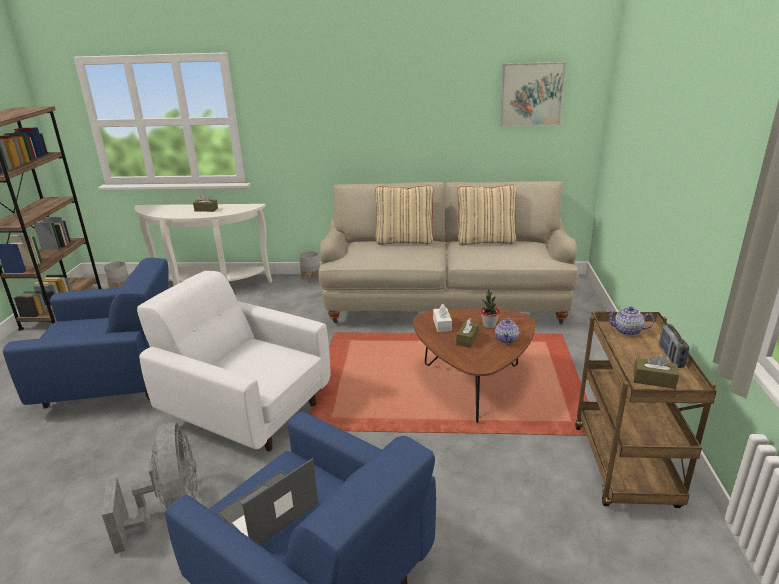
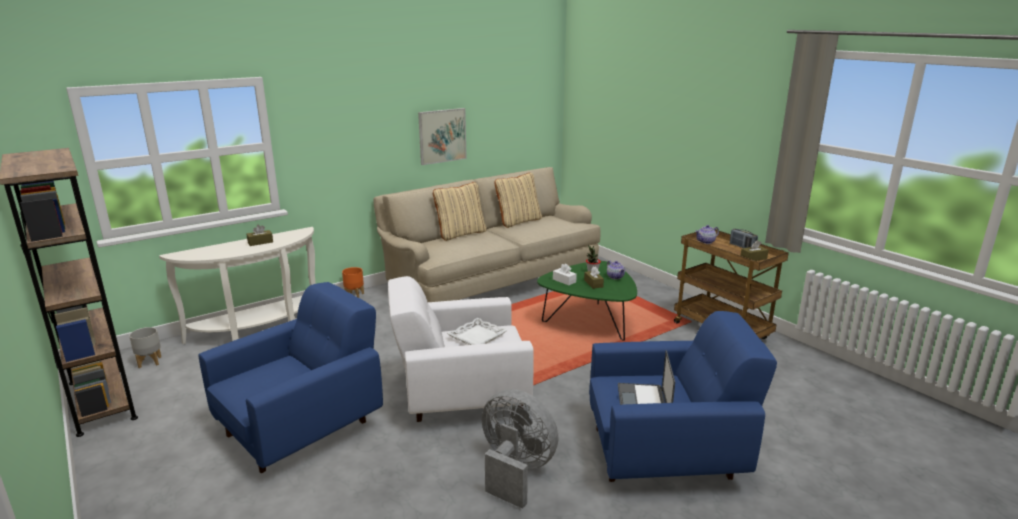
camera: 40 degrees left, 5 degrees down
grey planter [299,251,320,283] -> orange planter [342,267,364,298]
brown coffee table [413,309,535,423] -> green coffee table [537,261,637,341]
picture [500,62,566,127] -> picture moved to [418,108,467,165]
none -> white tray [447,318,507,345]

